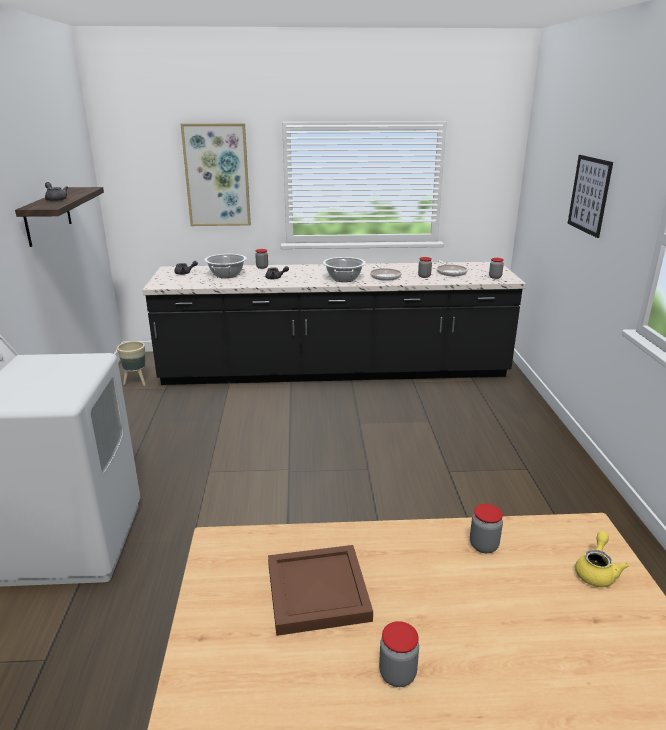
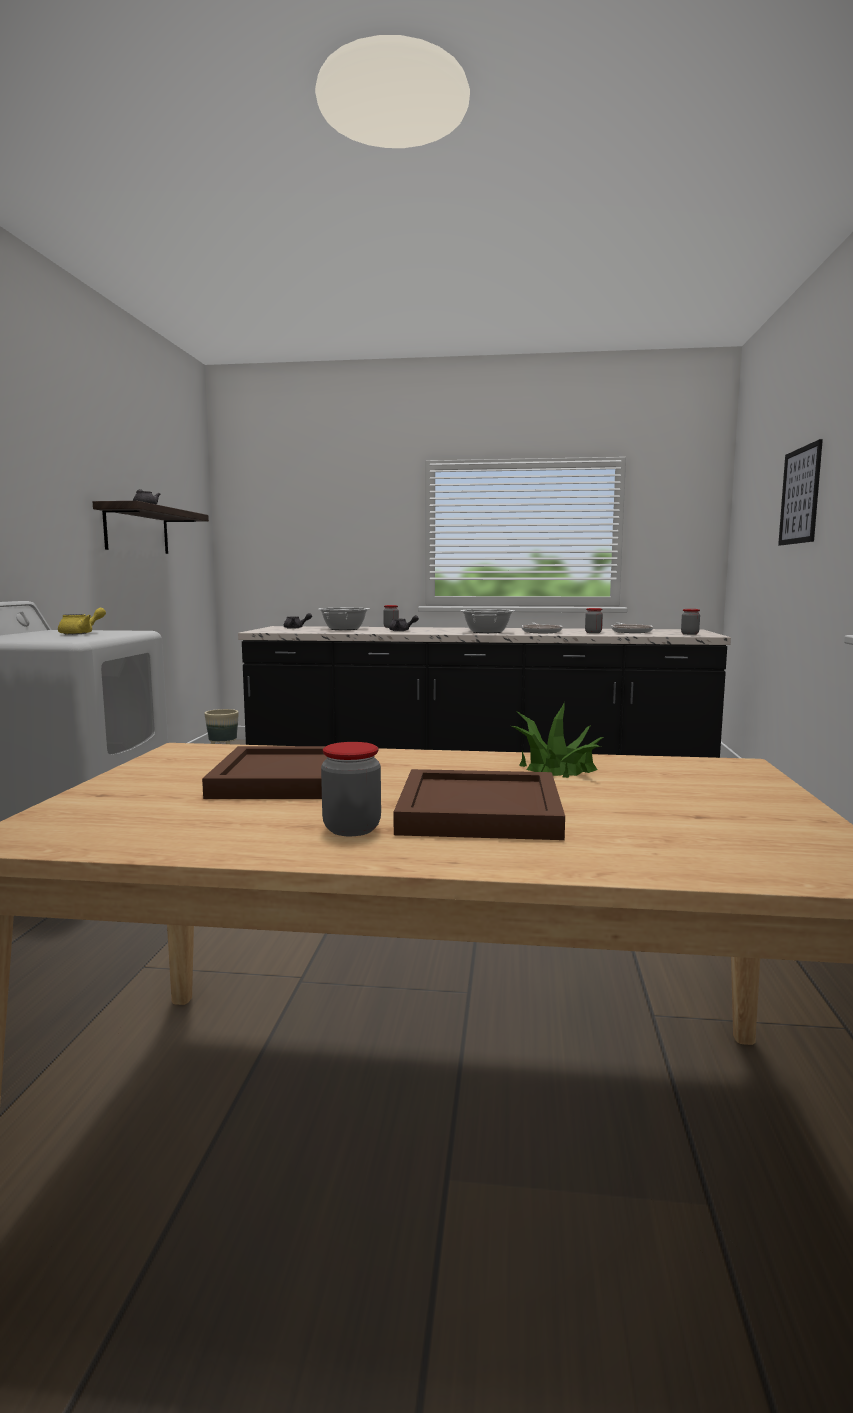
camera: 10 degrees right, 15 degrees down
picture [181,123,251,226] -> none
jar [470,504,503,553] -> potted plant [511,702,604,778]
yellow teapot [575,531,629,587] -> yellow teapot moved to [58,608,106,635]
none -> brown tray [394,769,565,840]

